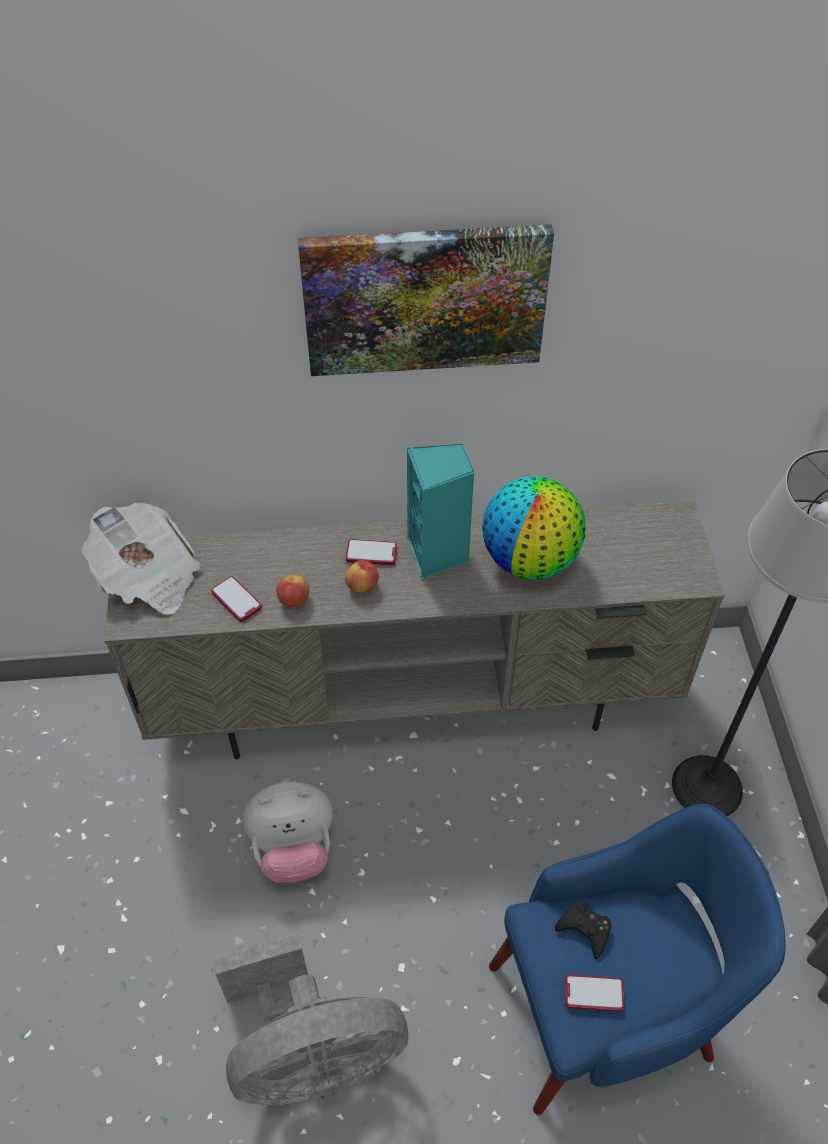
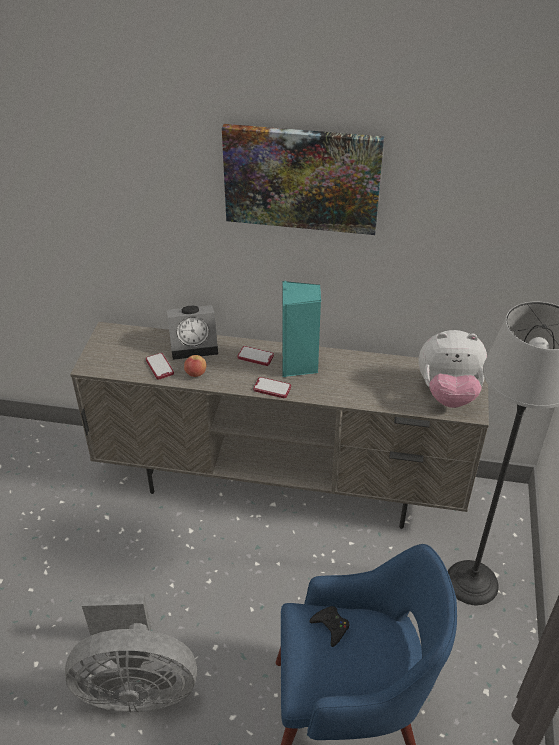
camera: 15 degrees right, 10 degrees down
newspaper [82,503,201,615] -> none
plush toy [243,781,332,883] -> plush toy moved to [418,330,487,408]
apple [345,560,379,593] -> none
globe [482,476,586,579] -> none
phone [565,975,624,1012] -> phone moved to [253,377,291,398]
none -> alarm clock [167,305,218,360]

